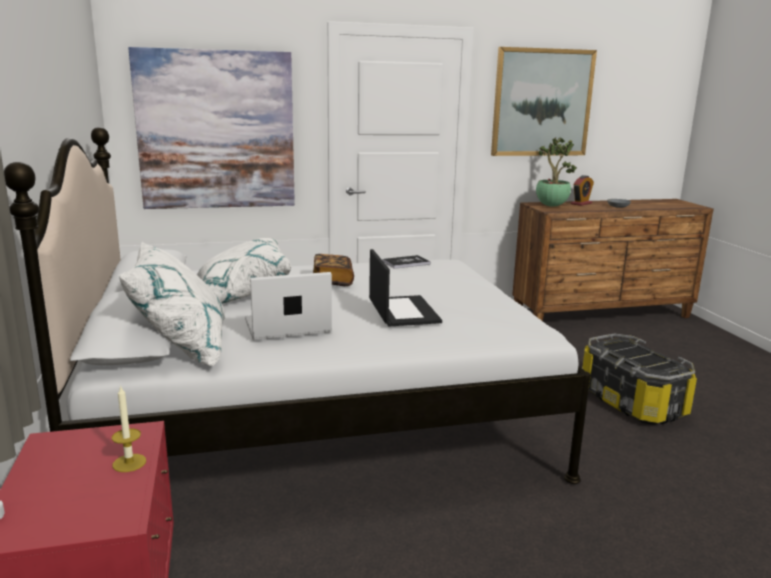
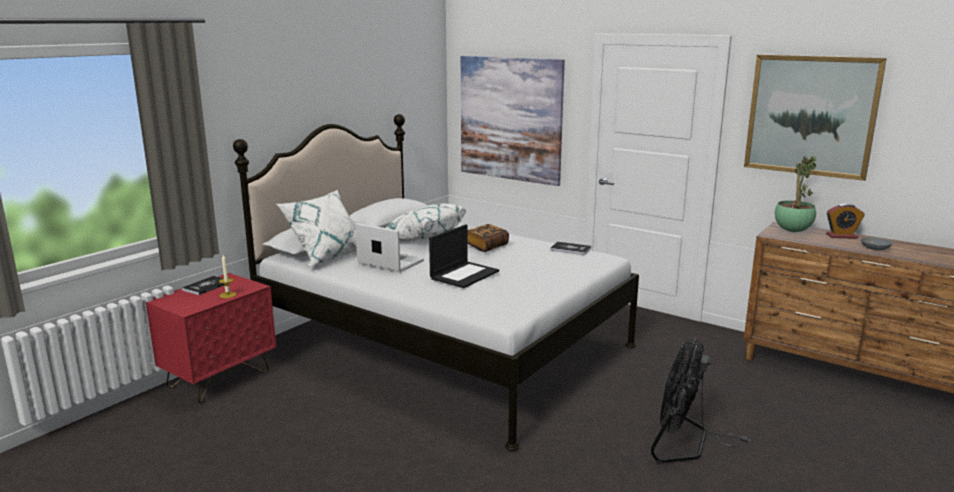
camera: 50 degrees right, 0 degrees up
storage box [582,334,697,425] -> black fan [651,338,750,465]
none -> book [182,276,231,295]

